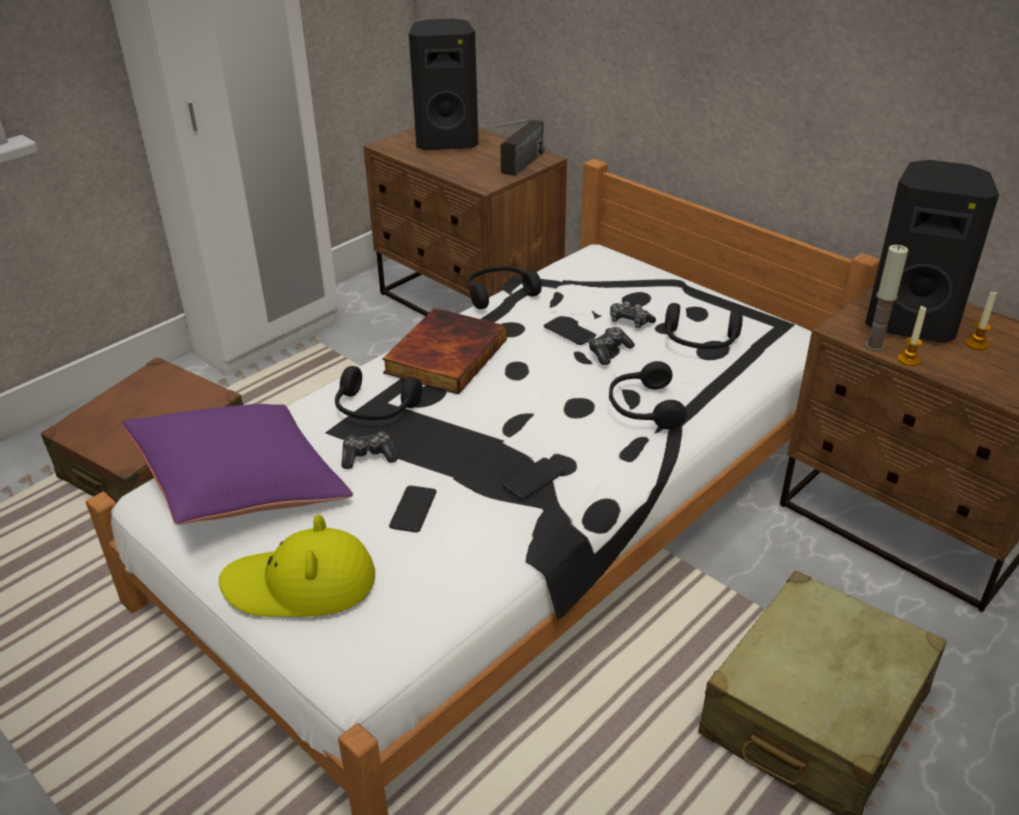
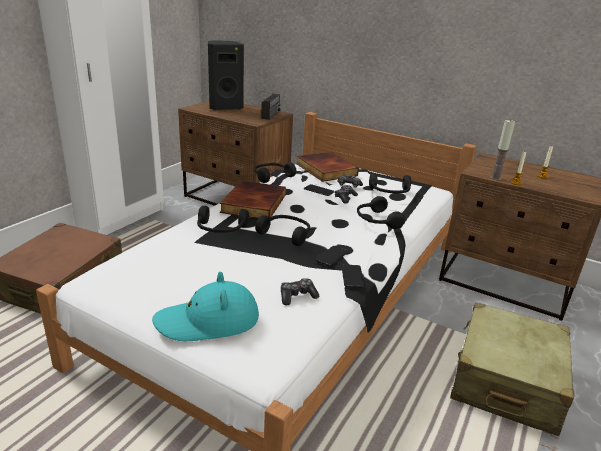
camera: 15 degrees left, 10 degrees down
purple pillow [122,404,353,525] -> none
yellow hat [219,515,375,617] -> turquoise hat [152,271,259,341]
game controller [342,432,398,469] -> game controller moved to [281,278,319,305]
phone [389,486,436,532] -> phone moved to [341,265,365,288]
black speaker [865,160,999,343] -> none
none -> black headphones [255,215,310,246]
none -> book [296,152,359,182]

